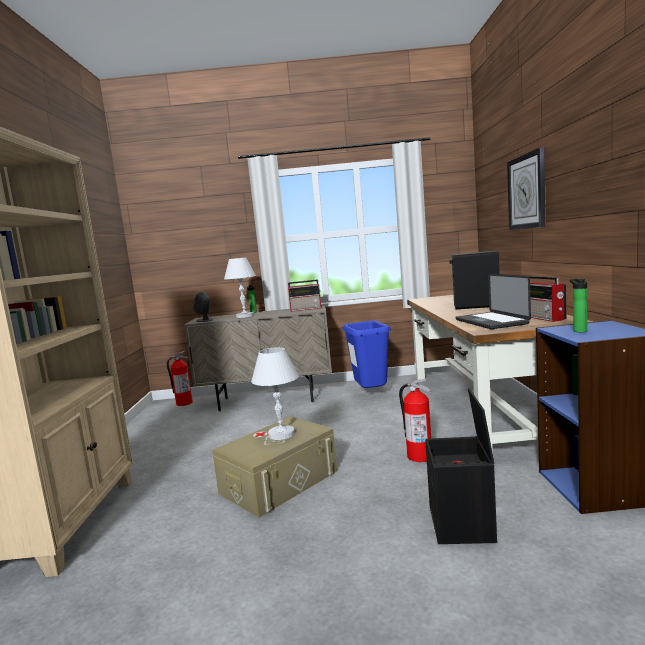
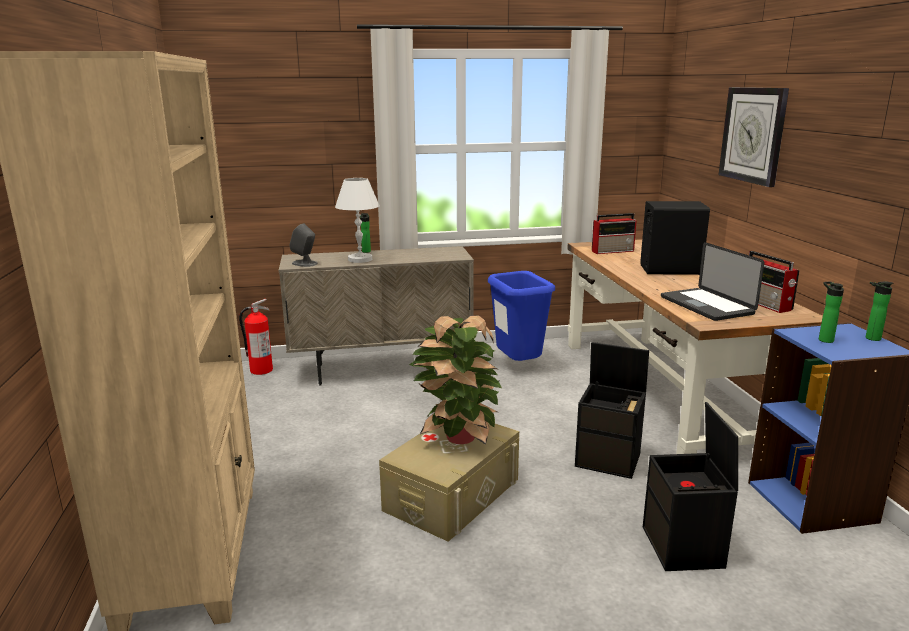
camera: 10 degrees left, 10 degrees up
white table lamp [251,347,299,440] -> potted plant [409,315,502,445]
radio [288,279,321,311] -> radio moved to [592,213,636,254]
fire extinguisher [399,378,431,462] -> black storage box [575,342,649,479]
none -> bottle [866,281,893,341]

